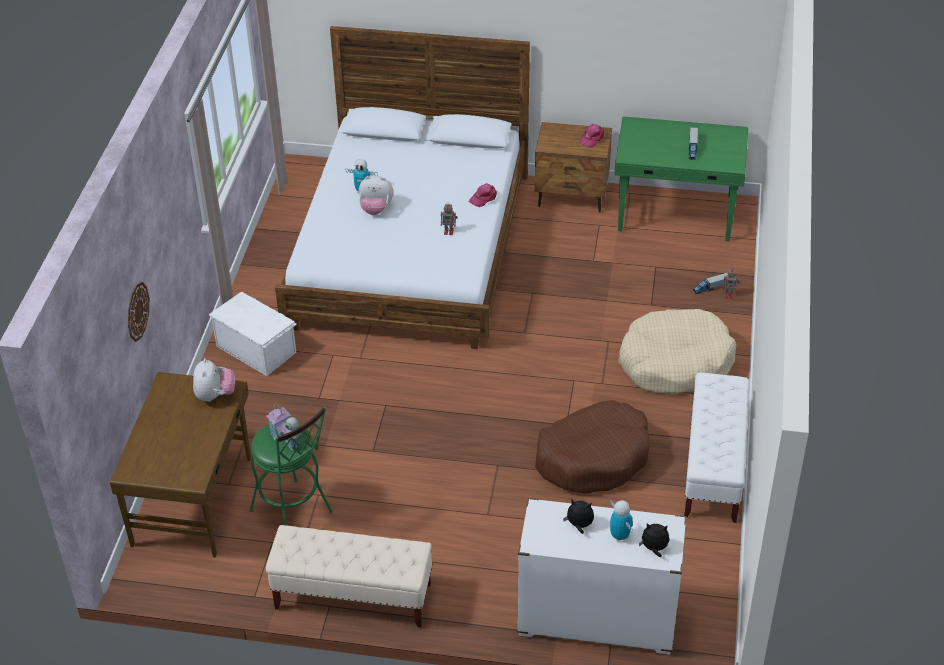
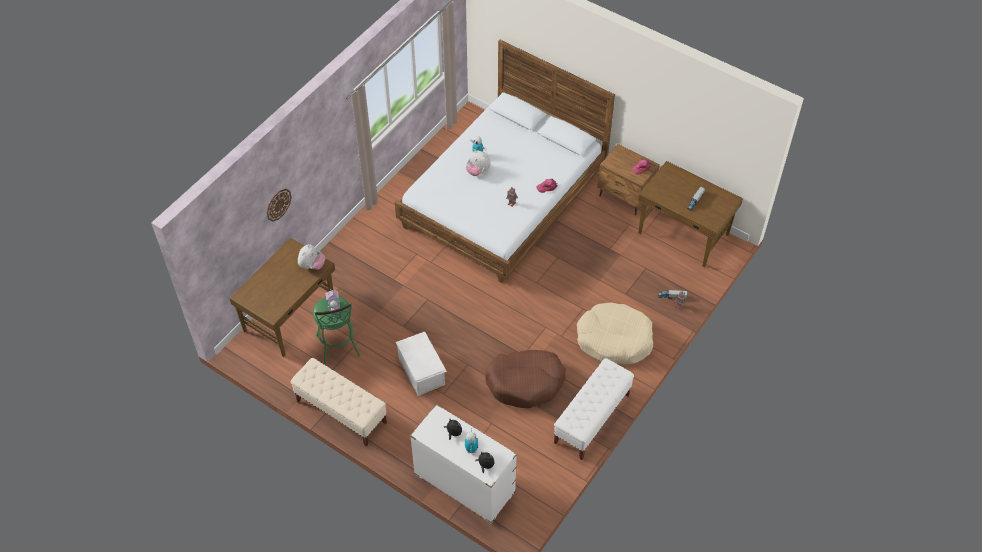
camera: 25 degrees right, 10 degrees up
white storage box [209,291,297,376] -> white storage box moved to [396,332,447,396]
green desk [614,117,748,241] -> brown desk [638,161,743,267]

